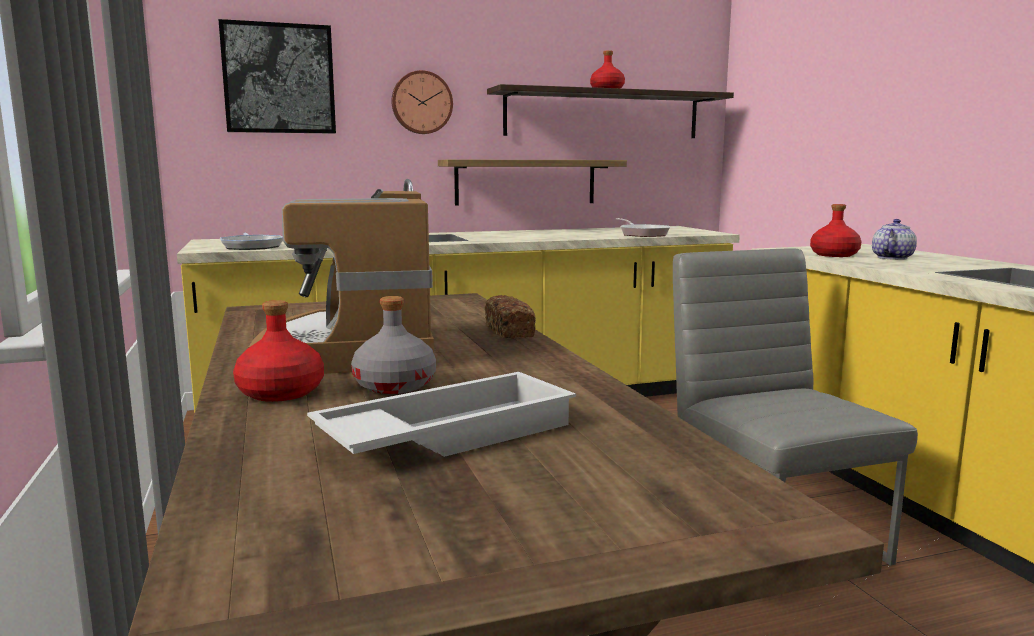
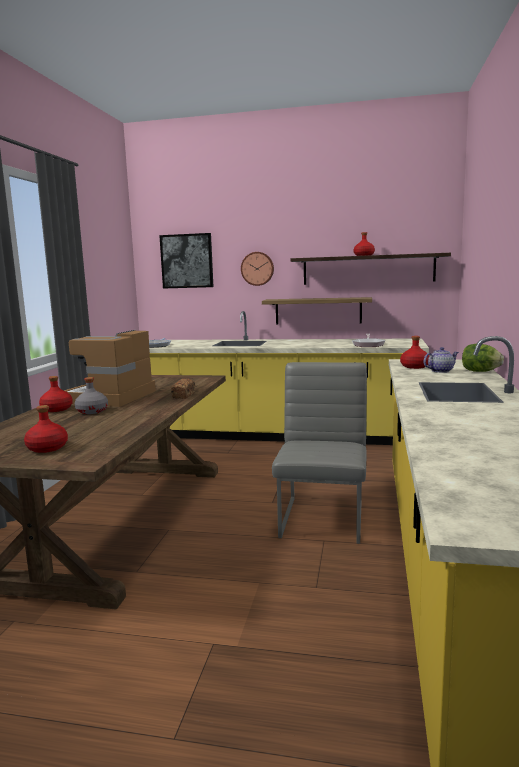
camera: 30 degrees right, 0 degrees up
white tray [307,372,576,457] -> none
none -> red bottle [24,405,68,453]
none -> lettuce [462,344,504,372]

